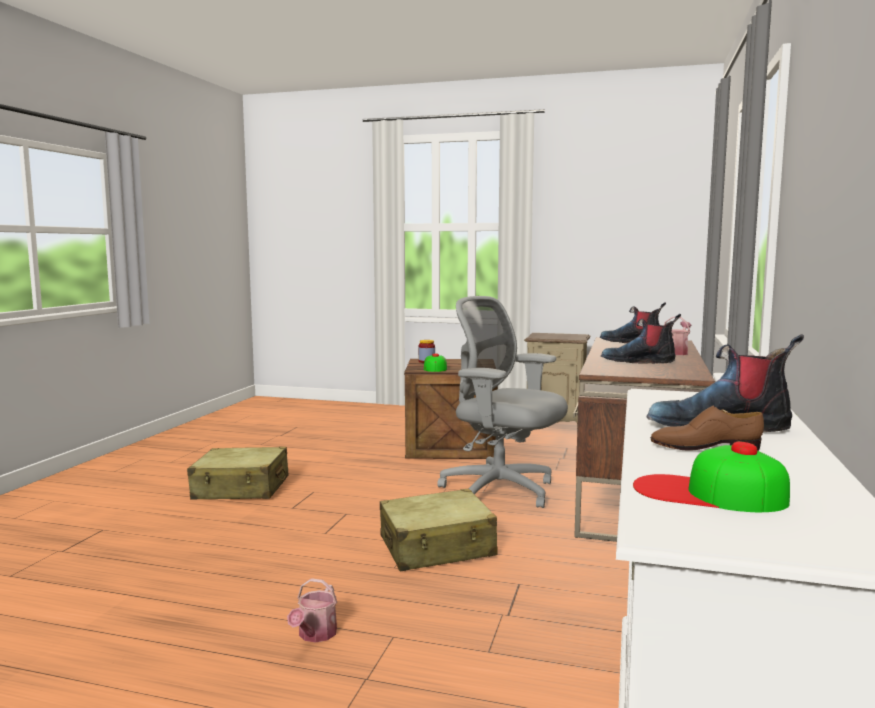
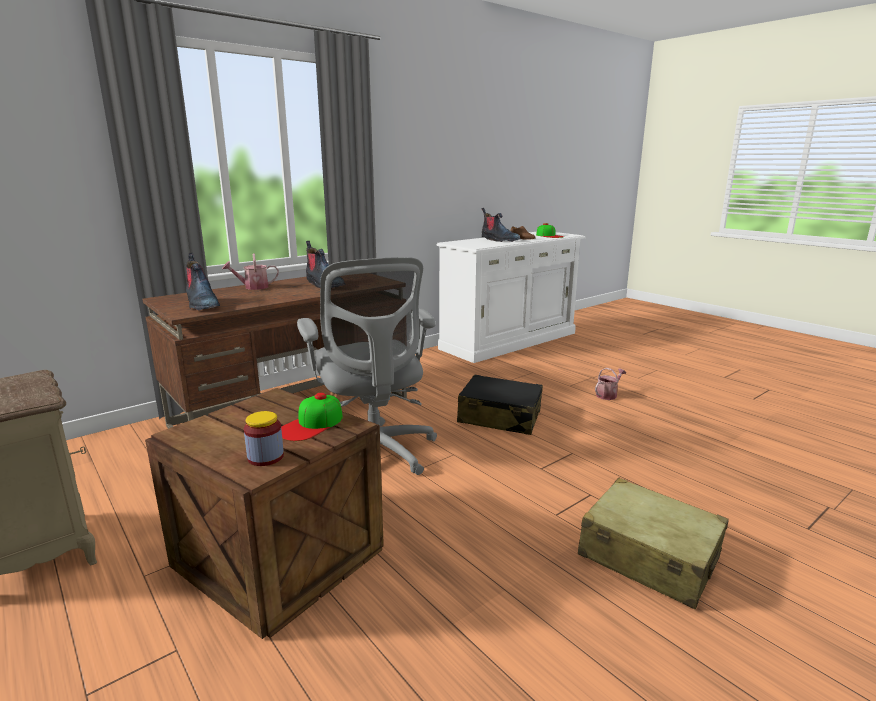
camera: 145 degrees left, 10 degrees up
beige suitcase [380,489,498,571] -> black suitcase [457,374,543,435]

